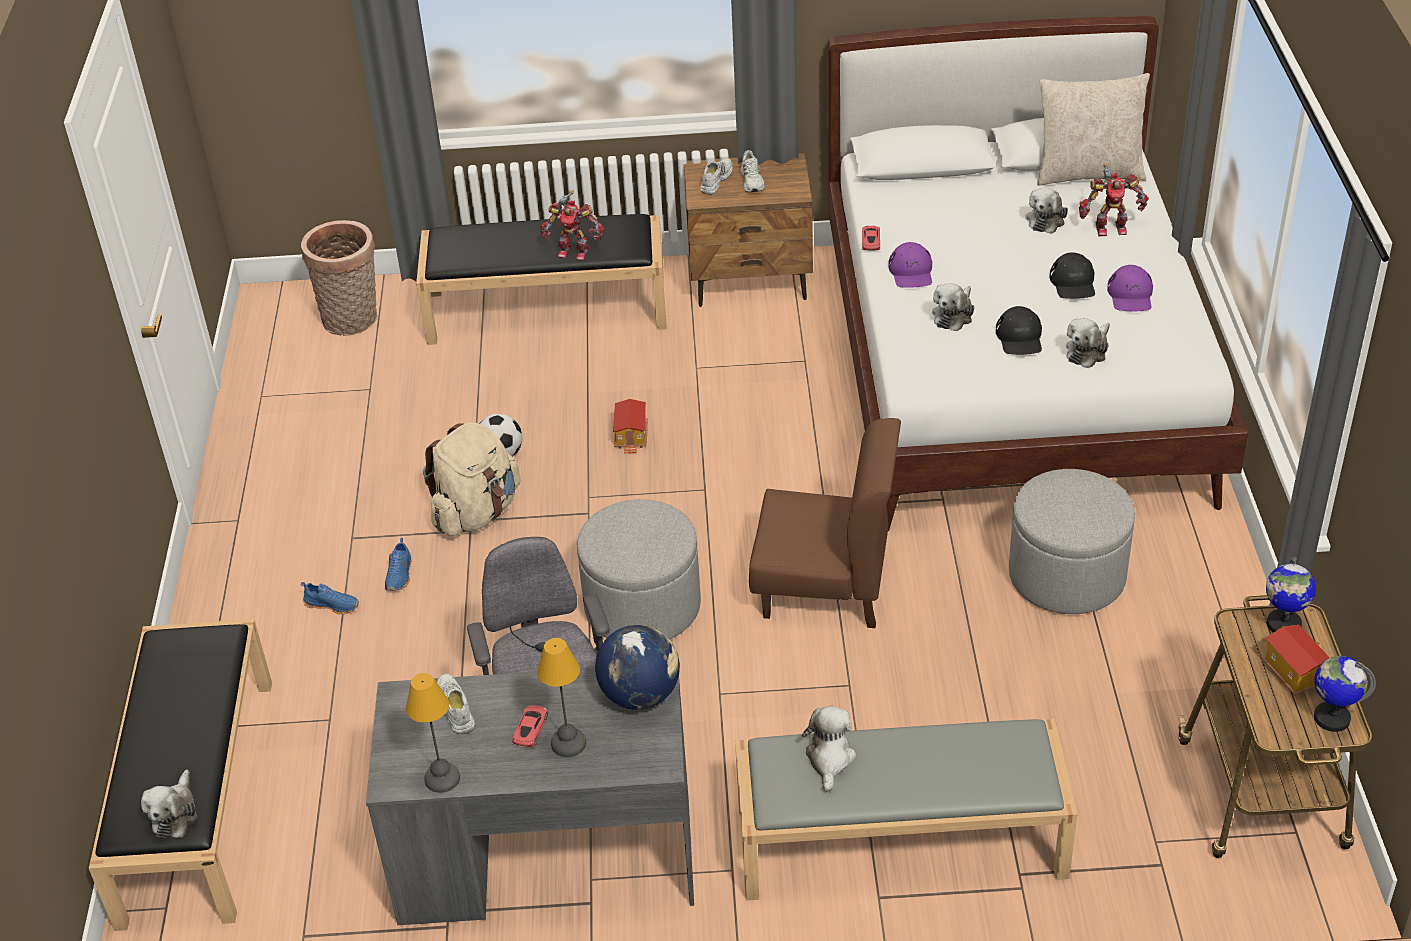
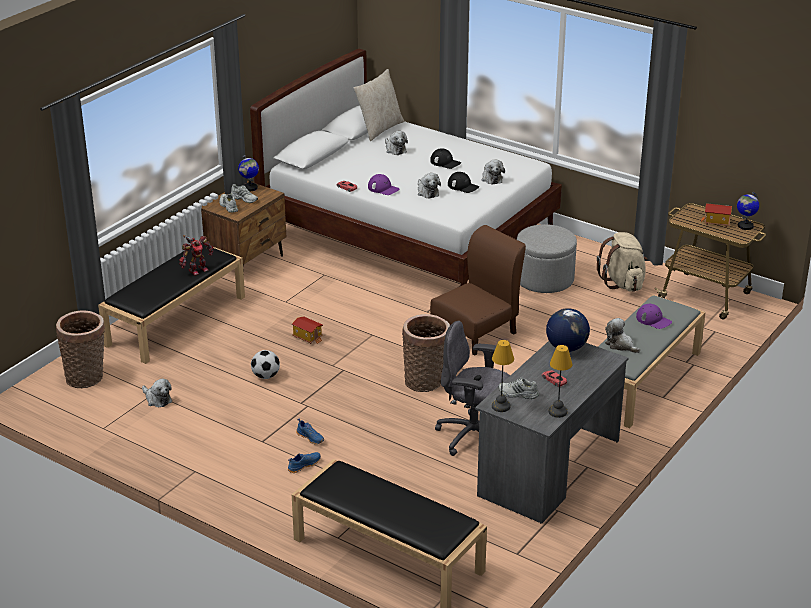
camera: 55 degrees left, 10 degrees down
plush toy [141,770,198,838] -> plush toy moved to [142,379,172,407]
beige backpack [423,423,521,536] -> beige backpack moved to [597,232,648,292]
table lamp [537,638,586,757] -> table lamp moved to [492,340,514,412]
grey ottoman [577,499,701,640] -> basket [402,314,450,392]
toy robot [1079,163,1149,236] -> none
purple cap [1107,265,1153,311] -> purple cap moved to [636,303,672,329]
globe [1266,557,1316,632] -> globe moved to [238,155,259,191]

